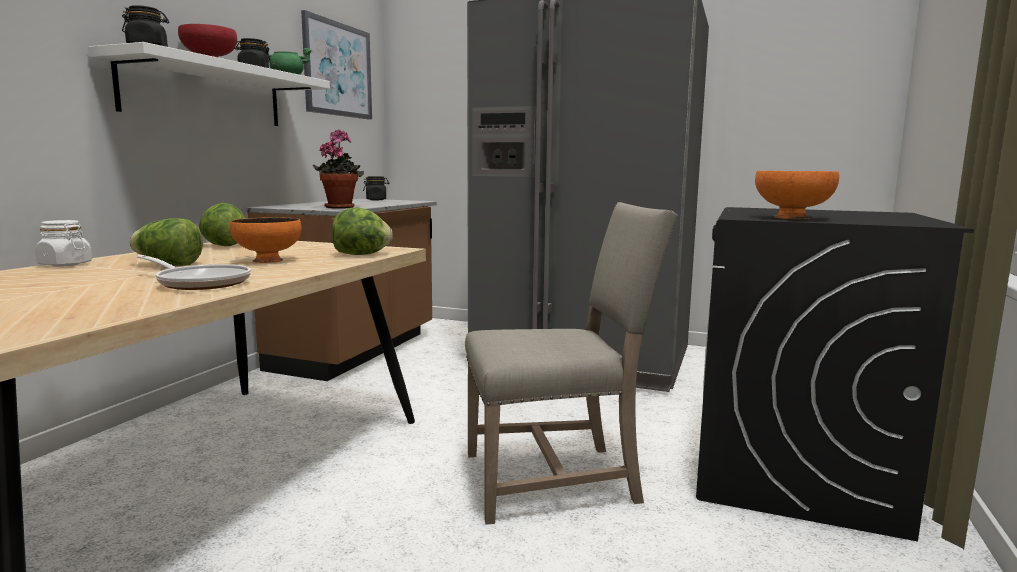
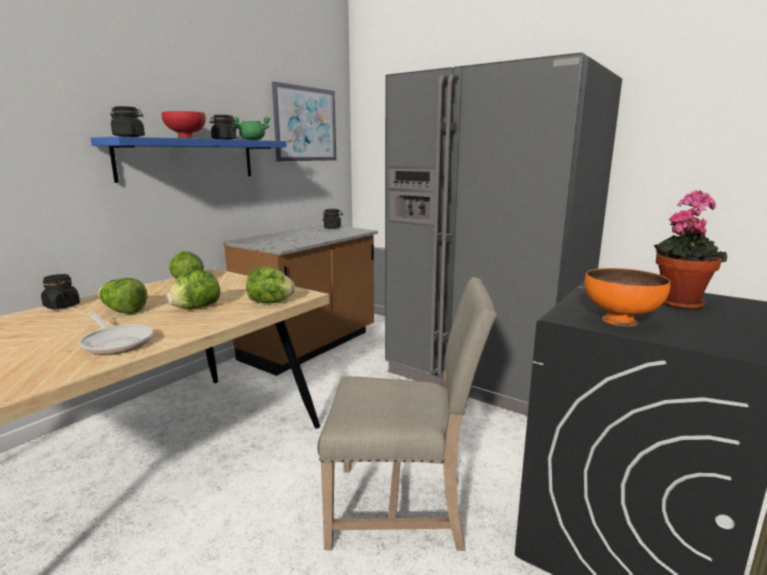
camera: 15 degrees right, 5 degrees up
white jar [35,220,92,267] -> black jar [41,274,80,309]
white shelf [88,42,330,126] -> blue shelf [91,137,287,183]
orange bowl [230,217,301,263] -> lettuce [167,270,220,309]
potted plant [313,130,364,209] -> potted plant moved to [654,190,728,310]

